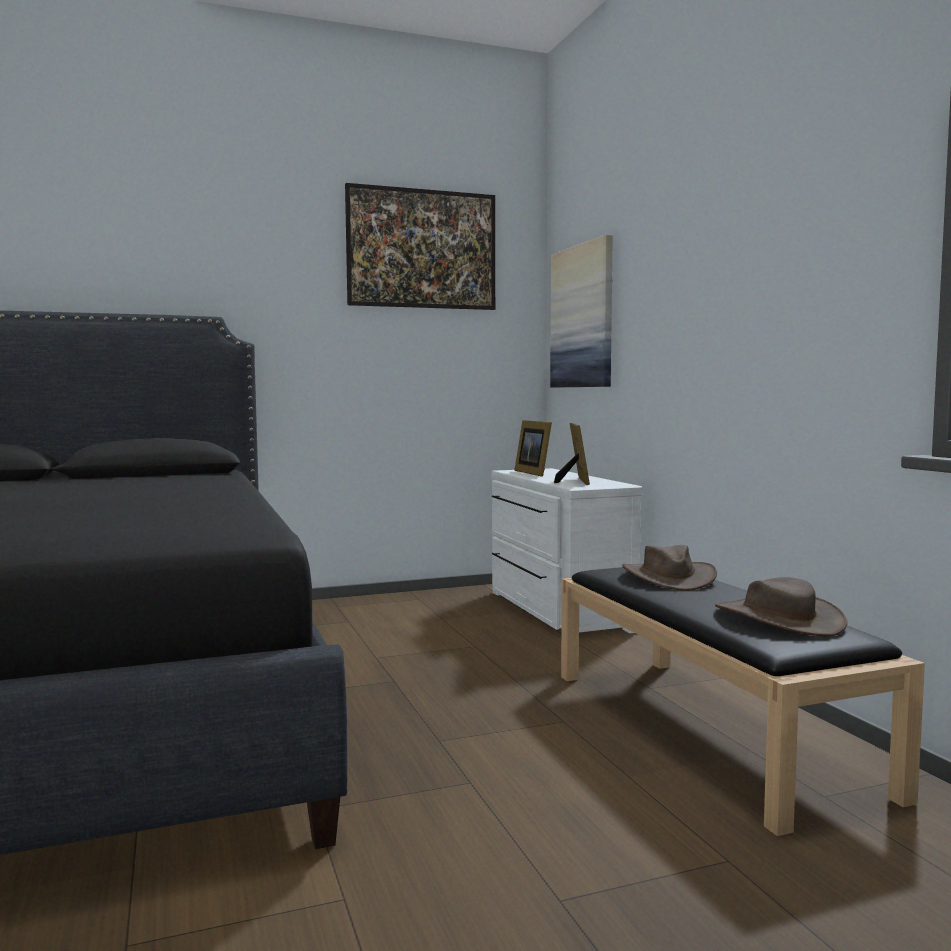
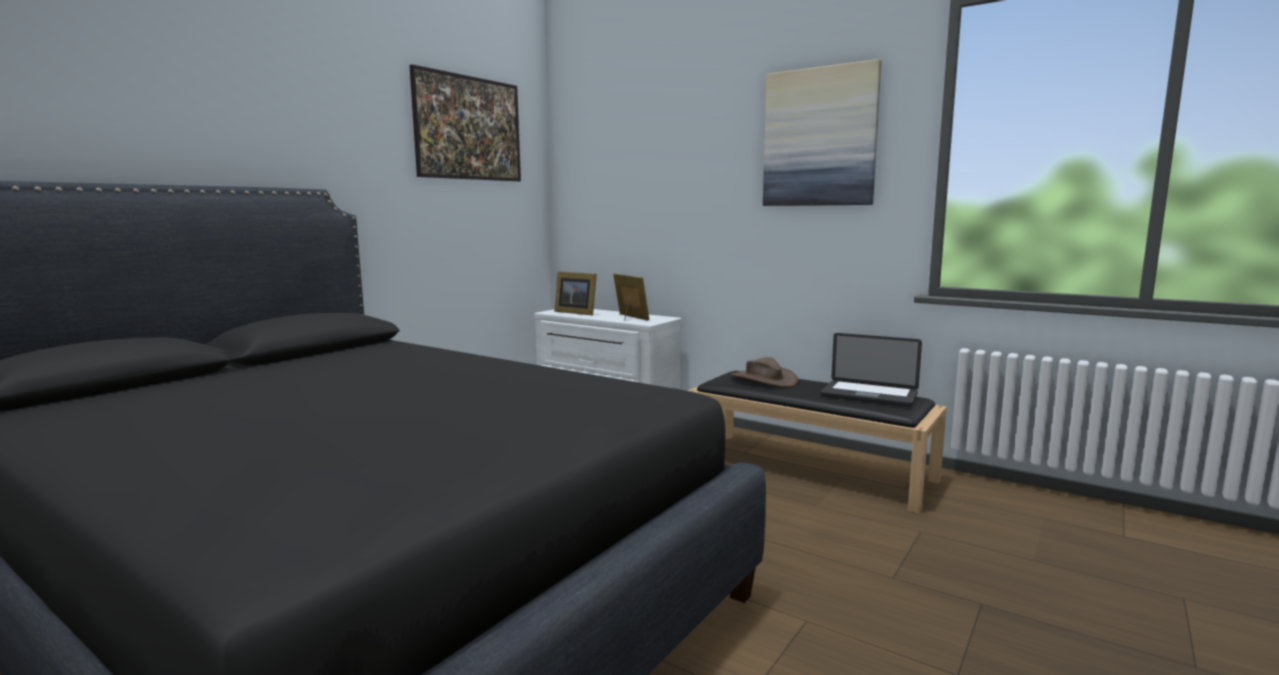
camera: 35 degrees left, 5 degrees up
picture [550,234,613,388] -> picture moved to [763,59,881,206]
brown hat [715,577,847,637] -> laptop [821,333,922,407]

